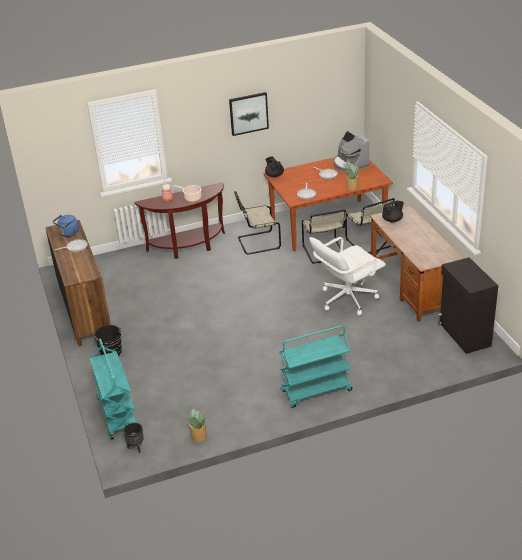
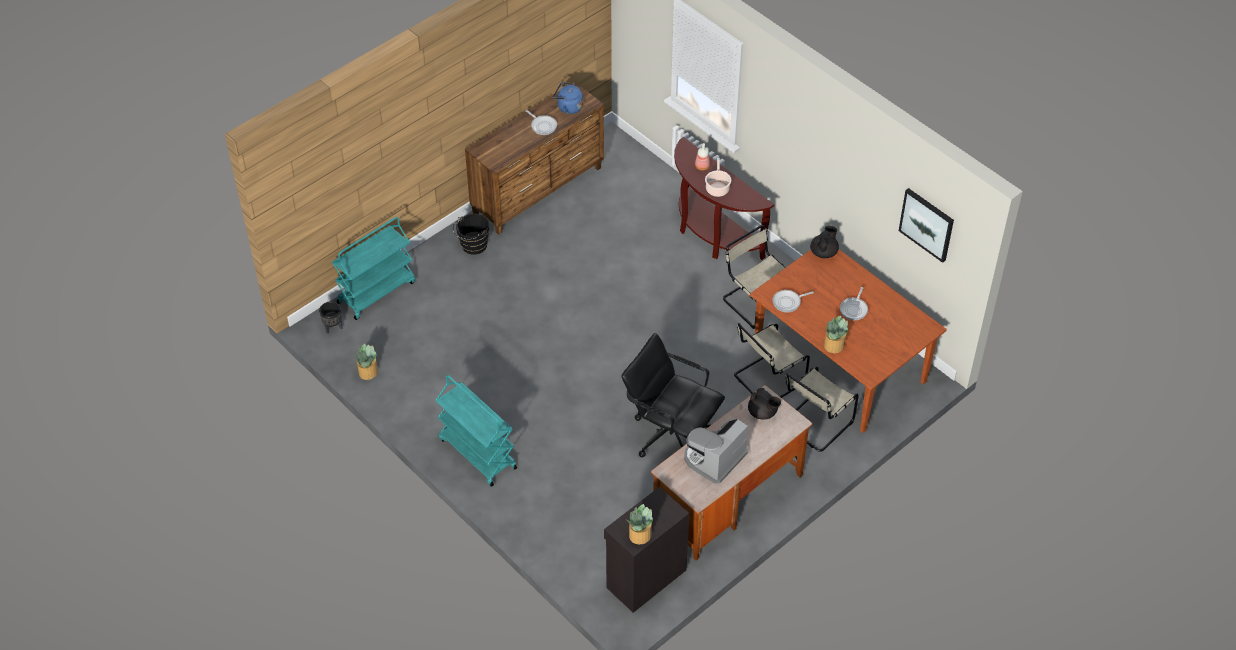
camera: 65 degrees right, 15 degrees up
picture [229,92,269,136] -> picture moved to [899,188,954,263]
white office chair [309,237,386,315] -> black office chair [622,333,725,458]
coffee machine [333,130,370,172] -> coffee machine moved to [684,418,748,484]
none -> potted plant [626,504,653,544]

